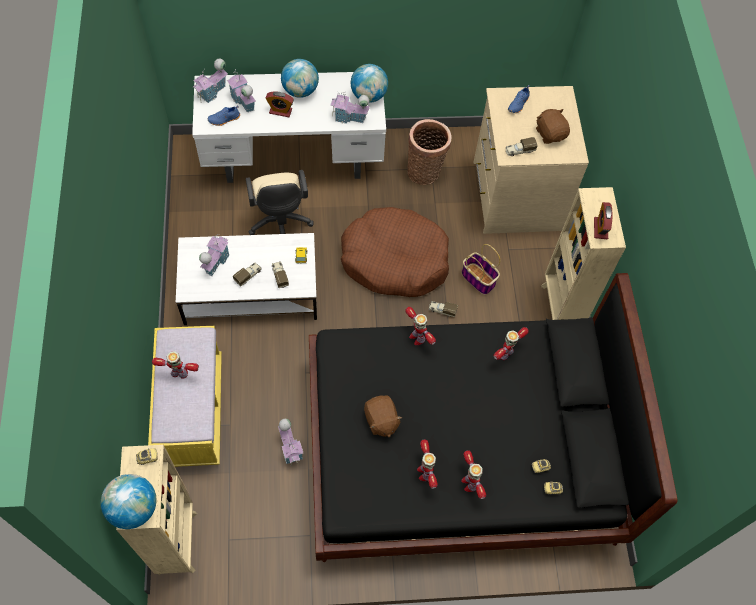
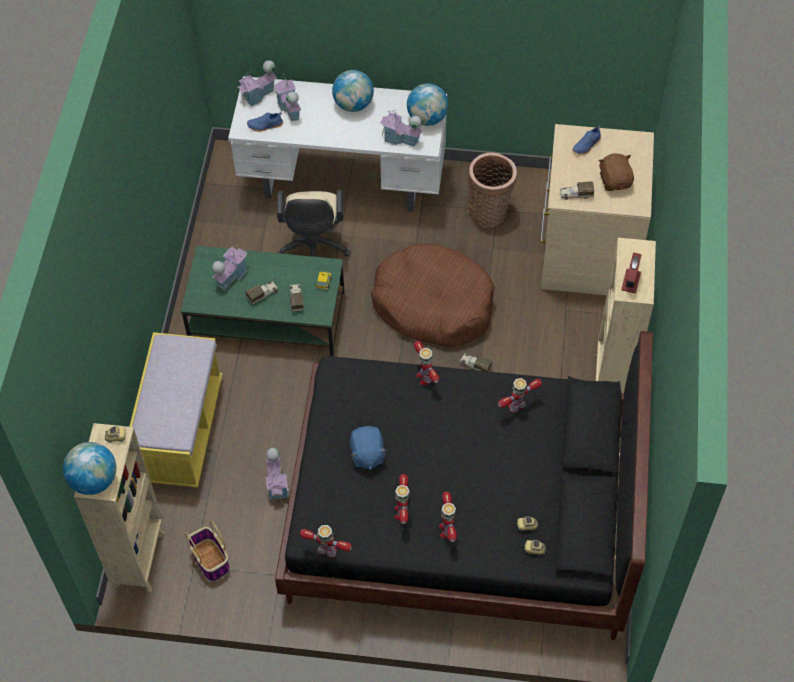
camera: 15 degrees right, 5 degrees down
toy robot [152,351,199,379] -> toy robot moved to [300,525,352,558]
white coffee table [176,233,317,325] -> green coffee table [181,246,344,356]
alarm clock [266,91,294,117] -> none
brown plush toy [364,395,402,437] -> blue plush toy [350,426,387,470]
basket [461,244,500,295] -> basket moved to [185,520,230,582]

